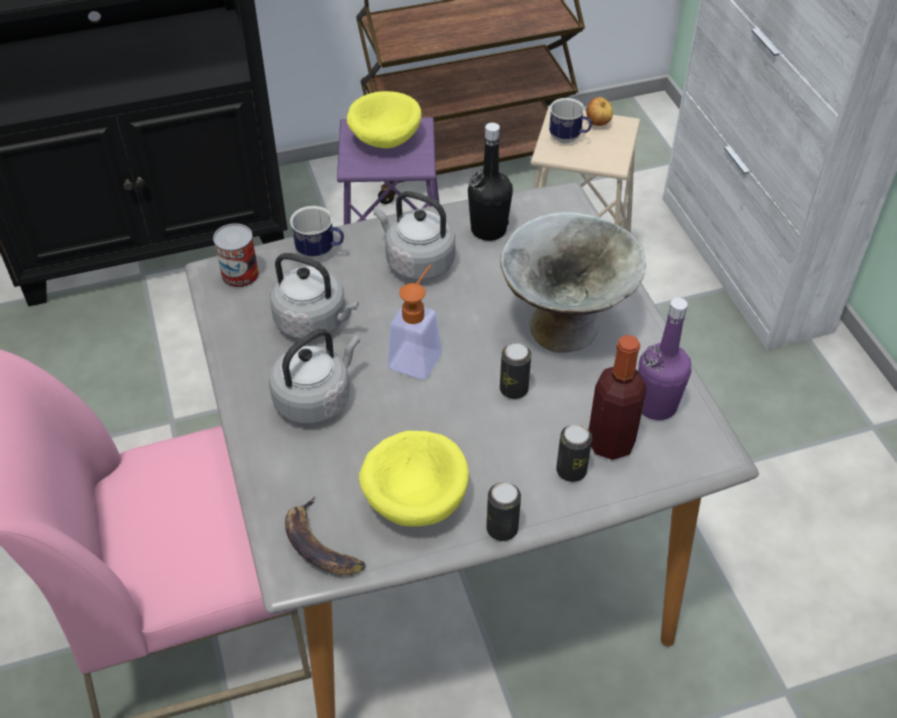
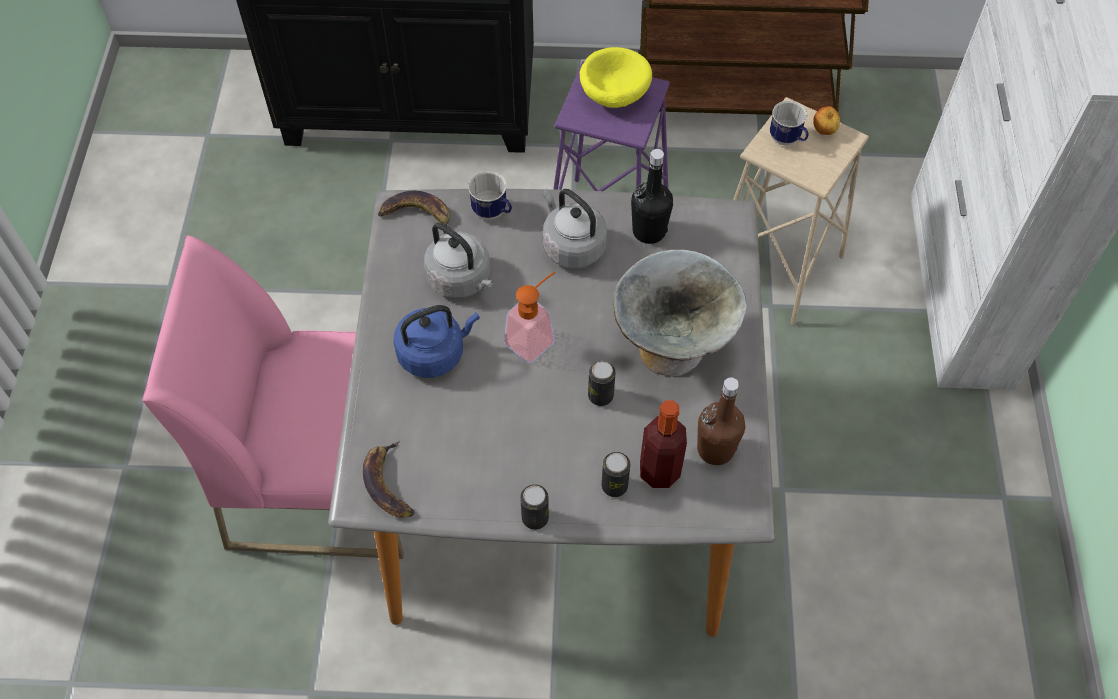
camera: 20 degrees right, 10 degrees up
can [213,223,259,288] -> banana [378,191,450,234]
grey kettle [269,329,360,424] -> blue kettle [393,305,480,378]
yellow bowl [359,431,469,527] -> none
purple bottle [638,298,692,420] -> brown bottle [697,378,745,465]

